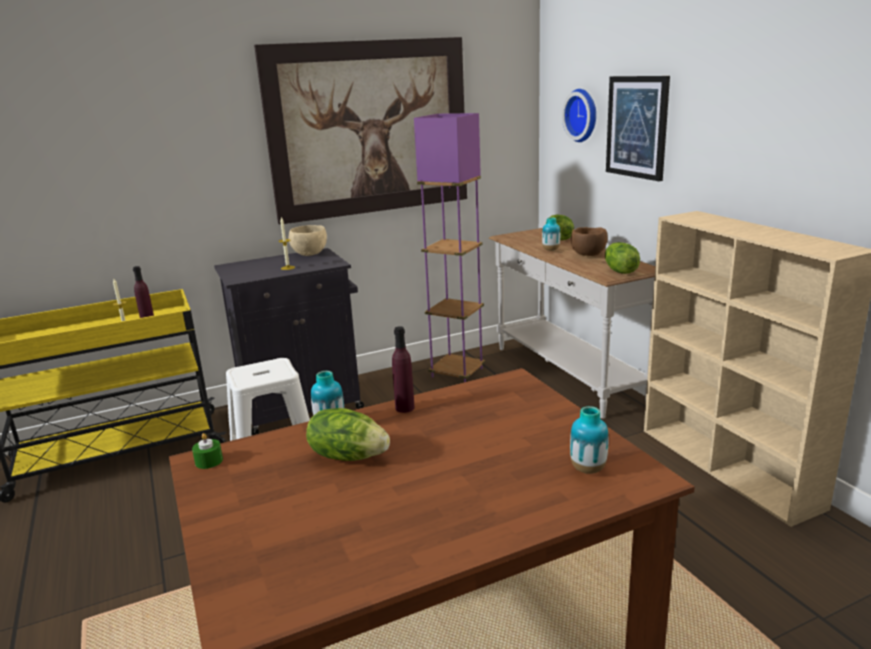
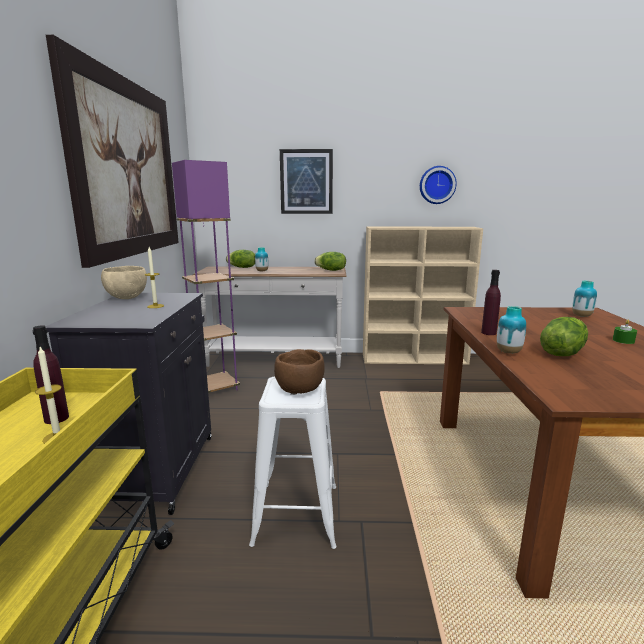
camera: 65 degrees left, 5 degrees down
green candle [192,433,223,469] -> green candle moved to [612,320,637,344]
wall clock [562,89,596,142] -> wall clock moved to [420,166,457,204]
brown bowl [571,227,608,256] -> brown bowl moved to [274,349,325,394]

